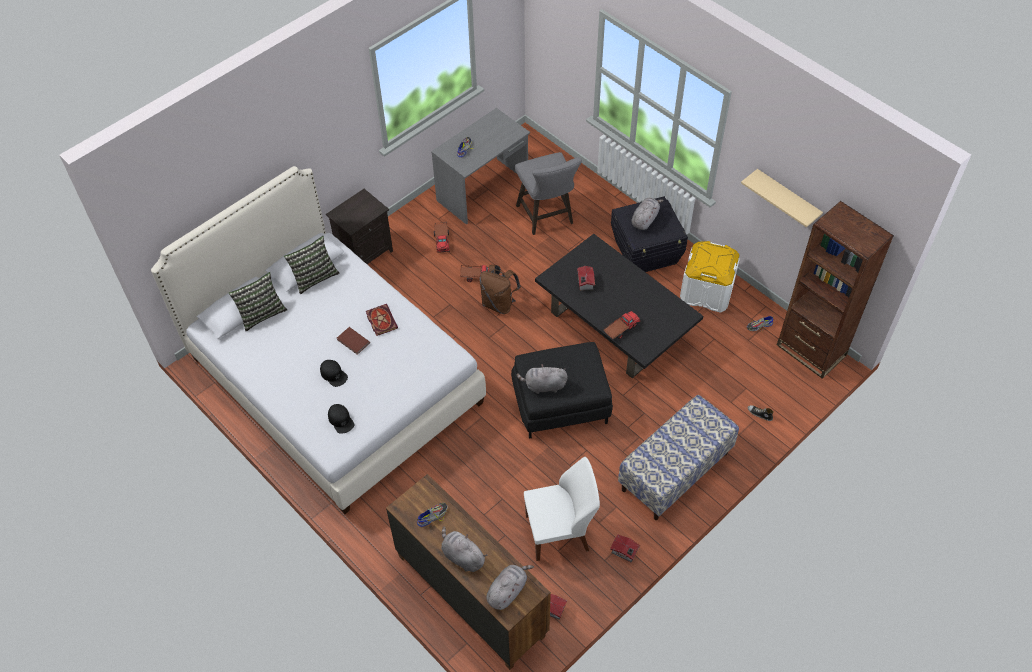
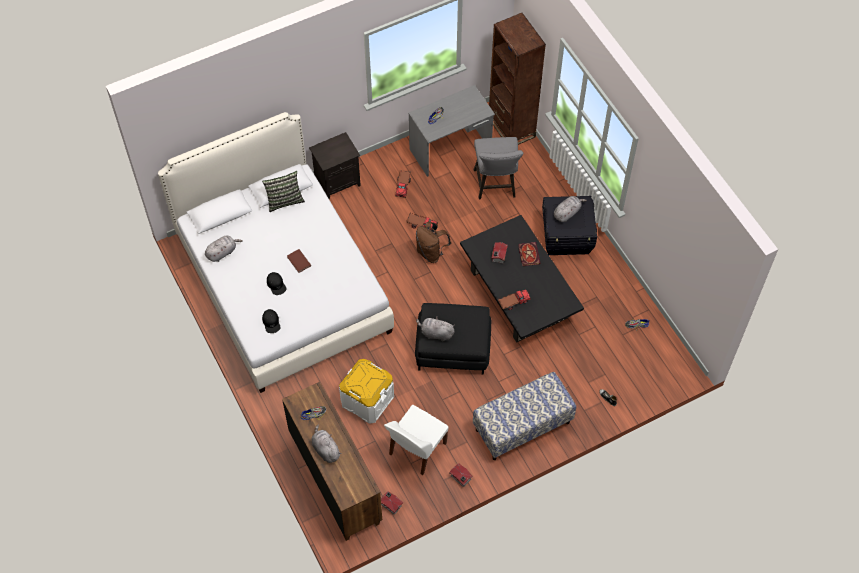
camera: 15 degrees right, 5 degrees up
pillow [229,272,287,331] -> none
book [366,304,398,336] -> book moved to [518,242,541,266]
grey plush toy [486,565,534,610] -> grey plush toy moved to [205,235,243,262]
white chair [524,457,600,561] -> white chair turned 120 degrees clockwise [384,405,448,475]
white storage box [680,241,740,313] -> white storage box moved to [339,359,394,424]
beige shelf [741,169,823,227] -> none
brown bookcase [777,201,894,379] -> brown bookcase moved to [489,13,546,145]

